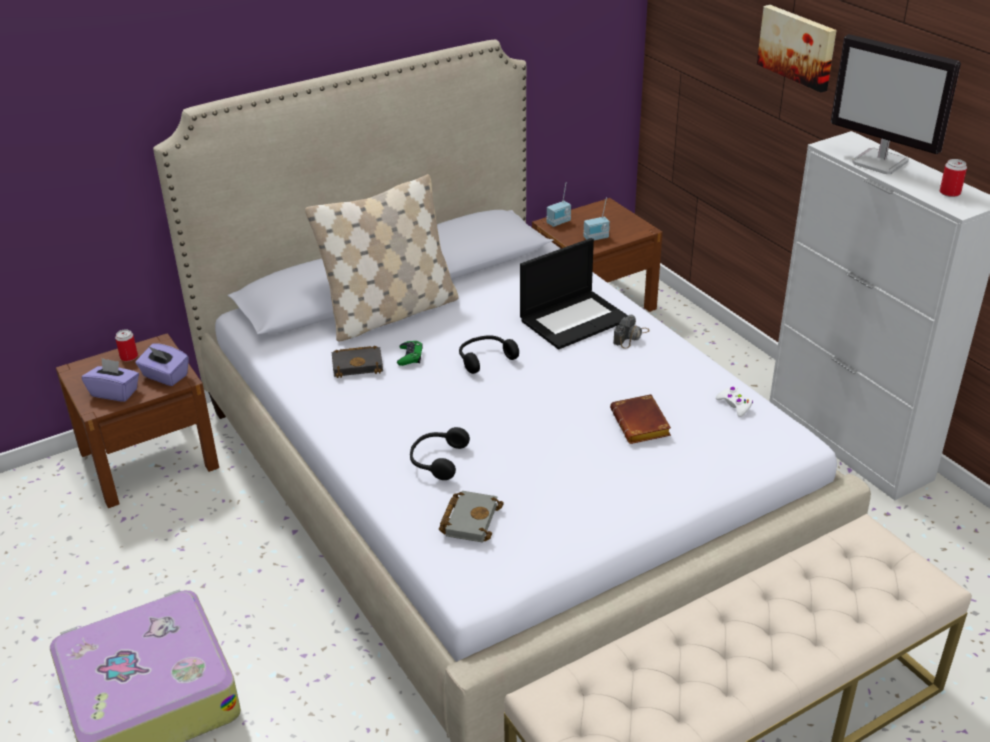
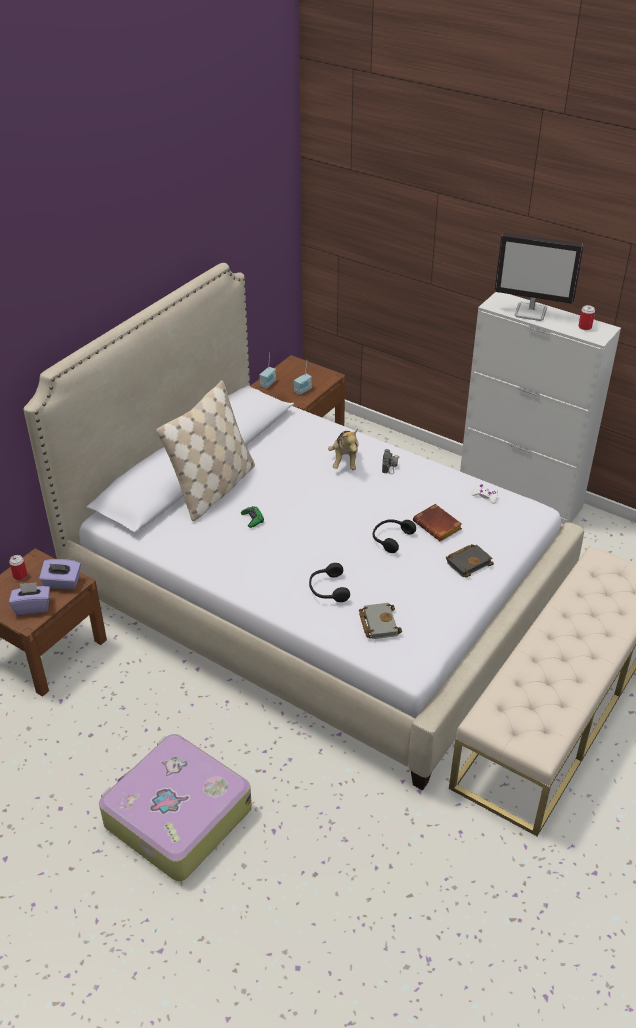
camera: 25 degrees left, 5 degrees up
black book [332,345,383,378] -> black book moved to [446,544,494,578]
black headphones [459,335,519,374] -> black headphones moved to [373,519,416,553]
laptop [520,238,628,349] -> plush toy [328,429,359,470]
picture [757,5,837,93] -> none

